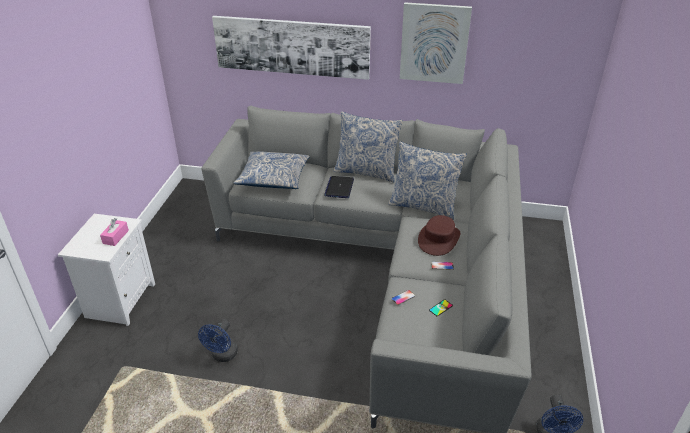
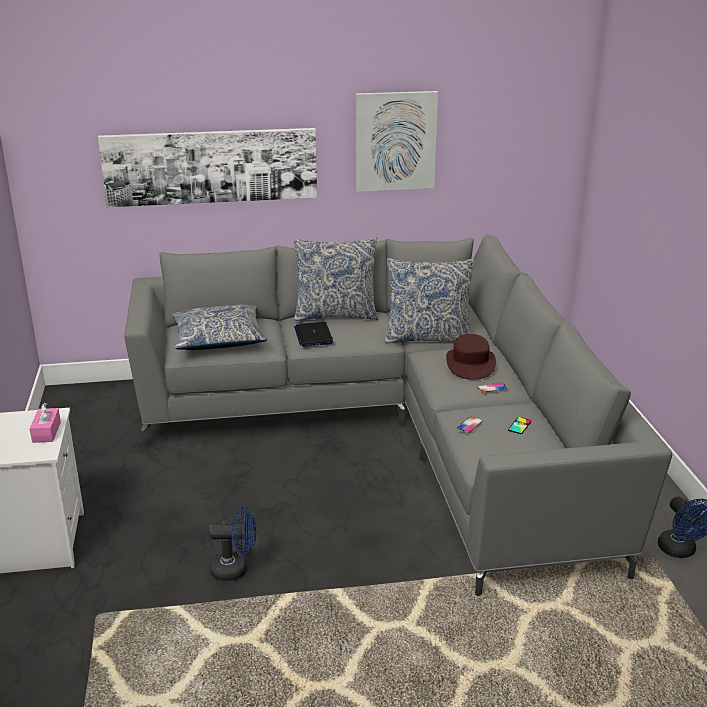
camera: 20 degrees left, 10 degrees down
blue fan [198,319,238,362] -> blue fan turned 90 degrees counterclockwise [209,506,256,581]

